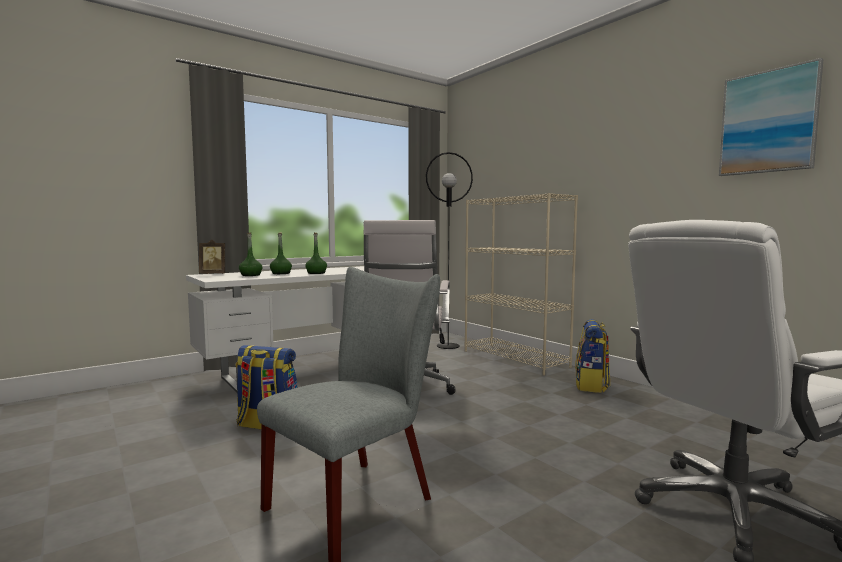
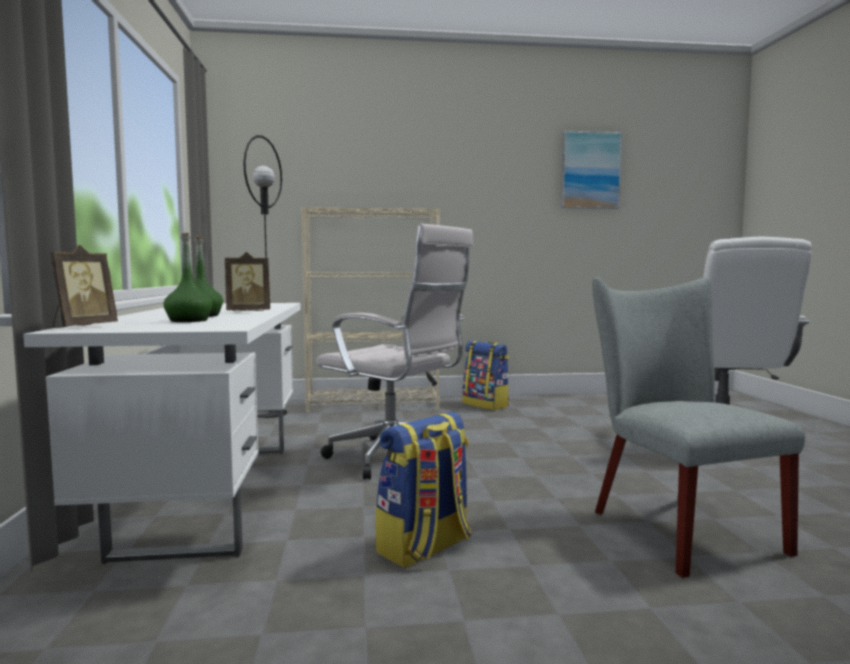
camera: 60 degrees left, 0 degrees up
green bottle [305,232,327,274] -> picture frame [225,252,270,311]

